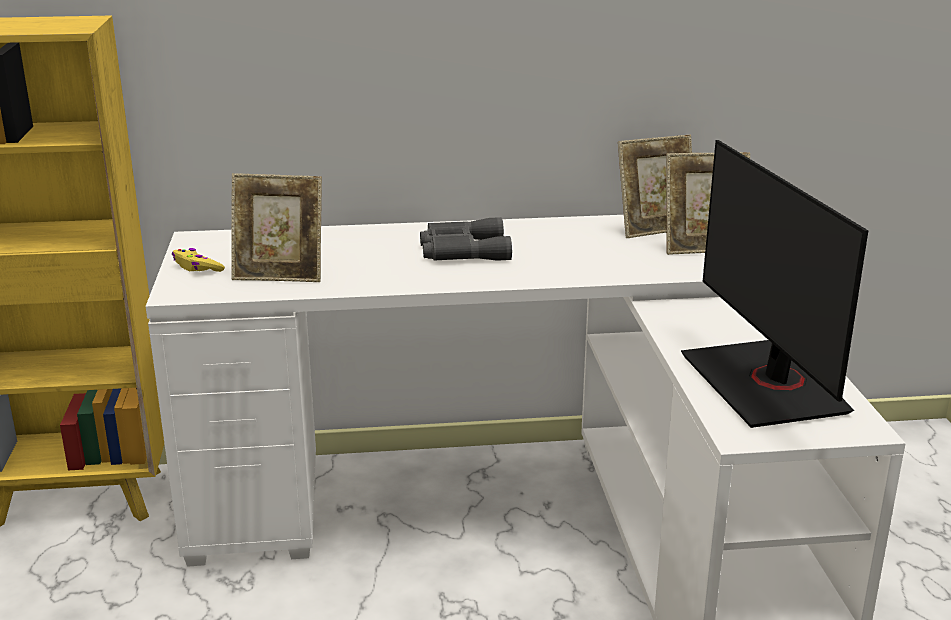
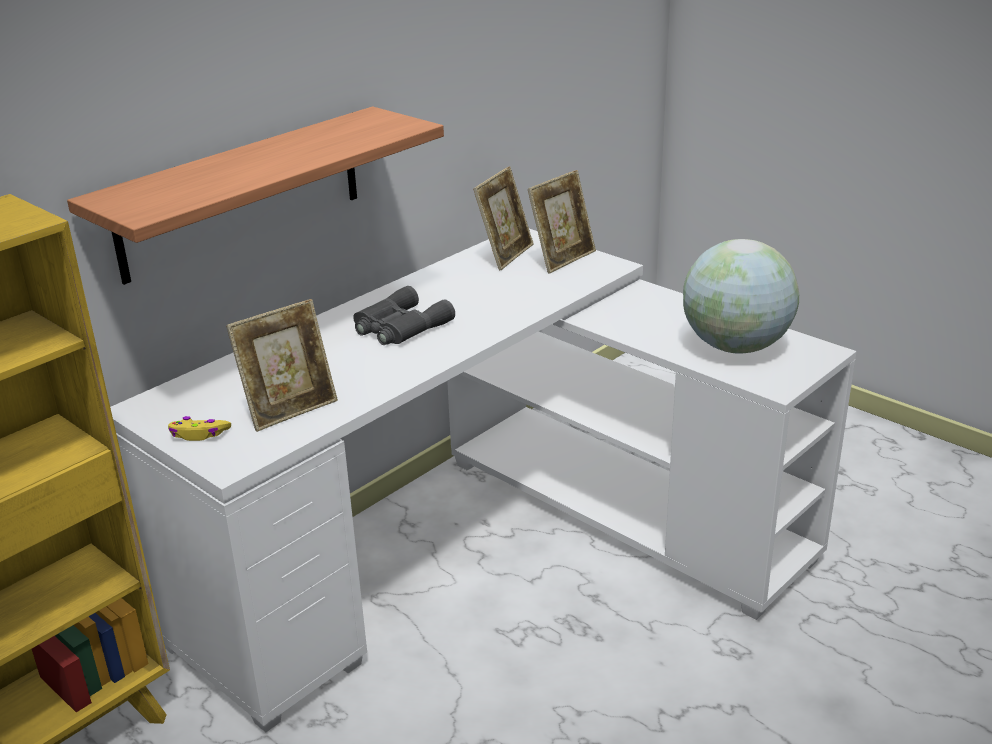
camera: 40 degrees left, 5 degrees up
monitor [680,140,868,428] -> globe [683,239,799,354]
none -> shelf [67,106,444,285]

